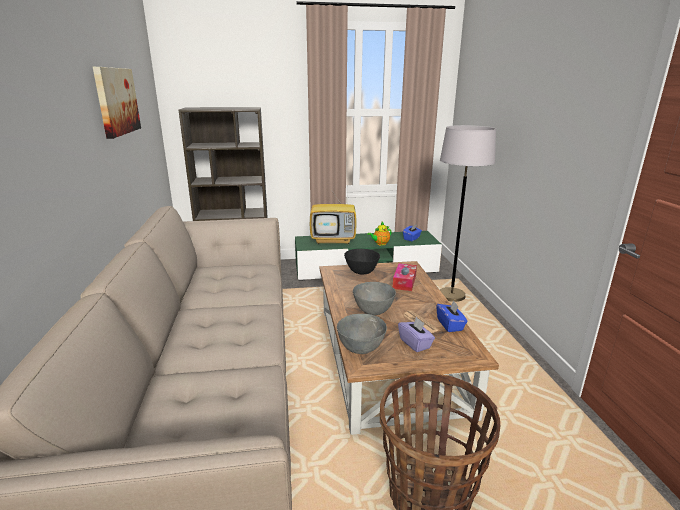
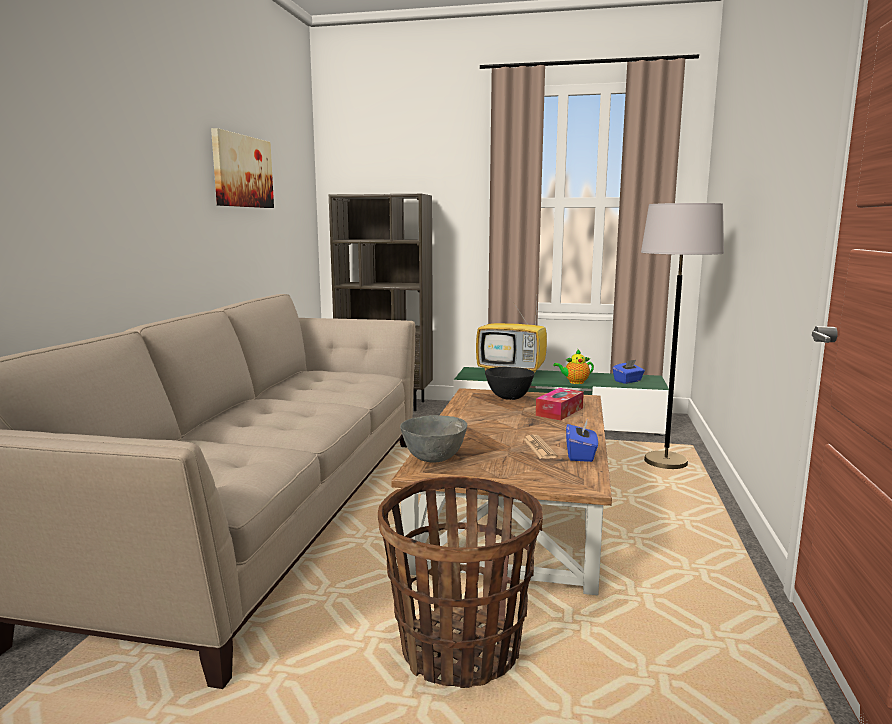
camera: 20 degrees right, 10 degrees down
grey bowl [353,282,396,315] -> none
purple tissue box [398,317,435,352] -> none

